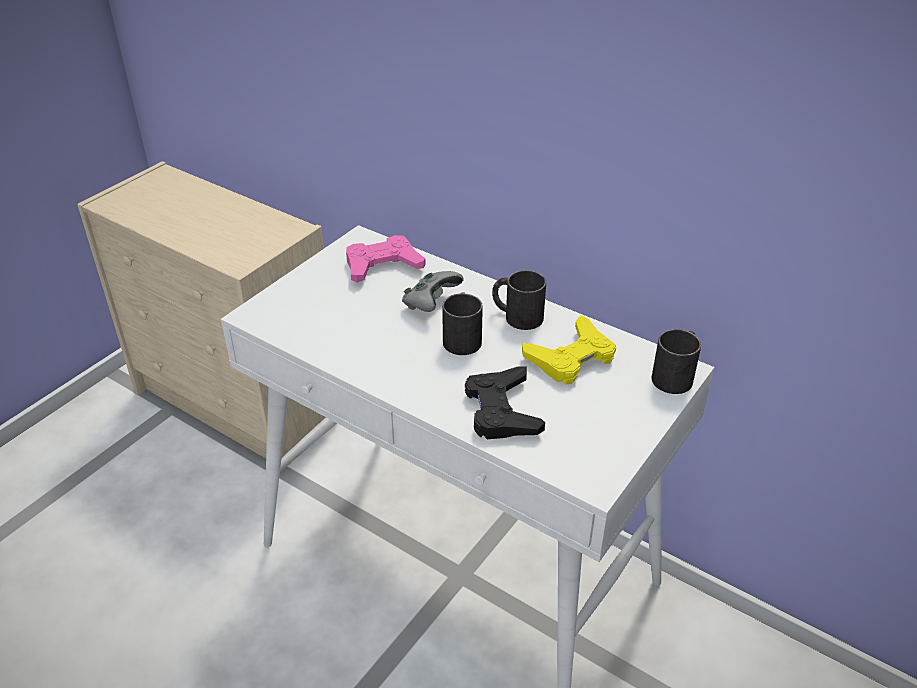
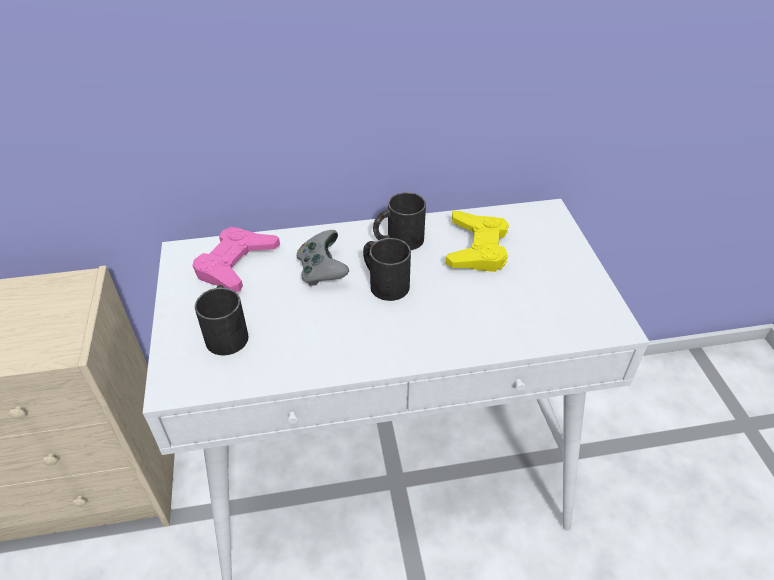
camera: 45 degrees left, 5 degrees up
black game controller [465,366,545,439] -> none
black mug [651,329,701,394] -> black mug moved to [195,285,249,355]

